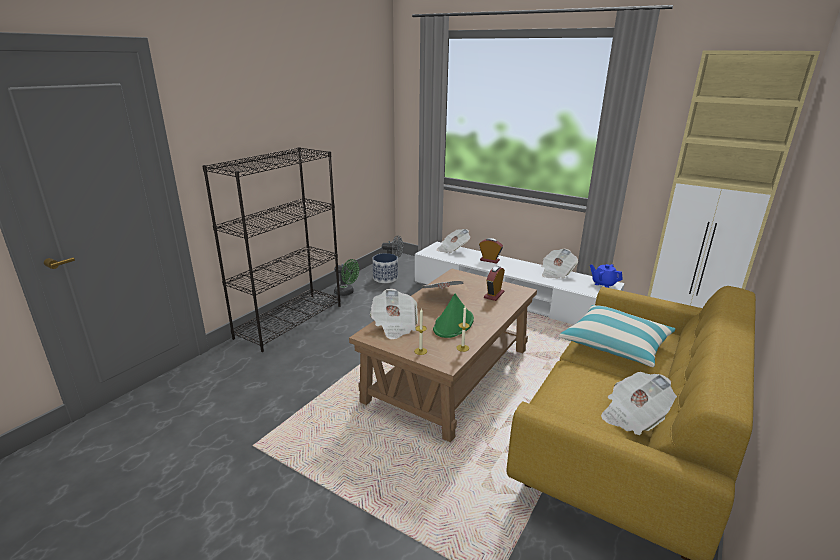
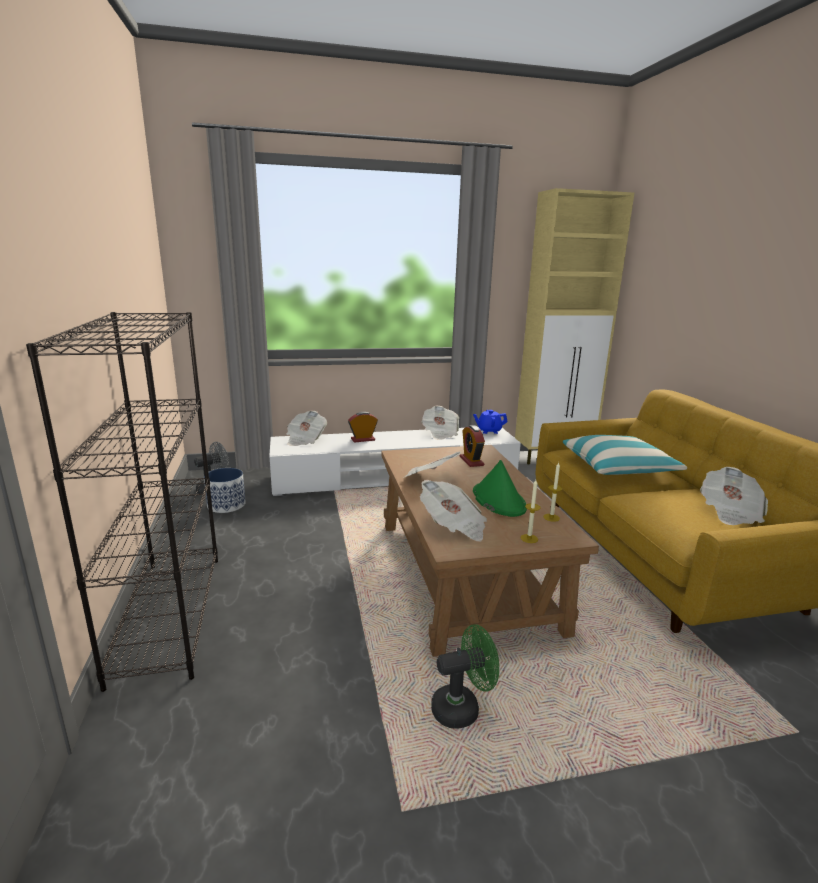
camera: 45 degrees left, 5 degrees down
green fan [334,259,359,296] -> green fan moved to [431,624,499,729]

